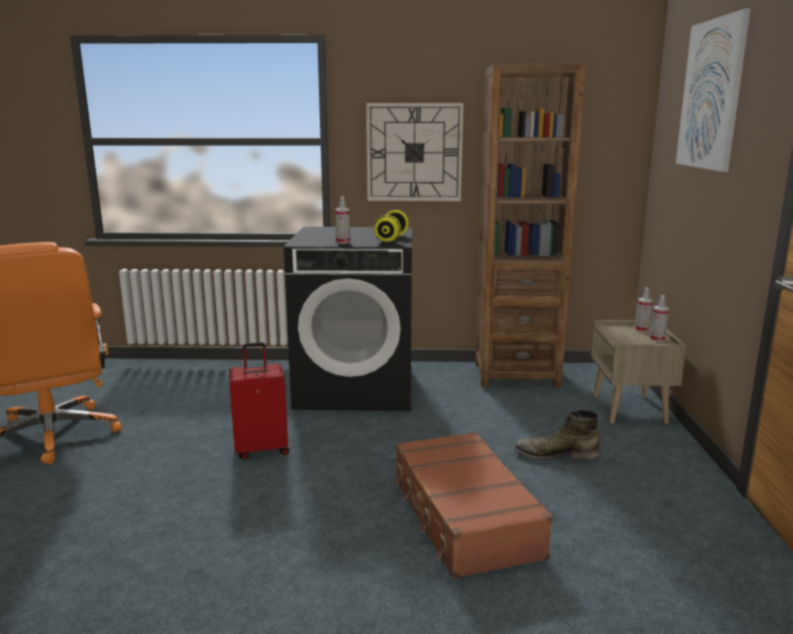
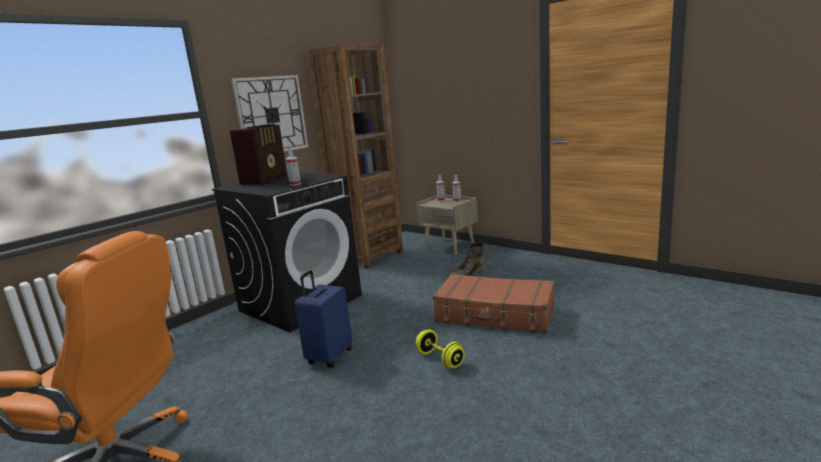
camera: 50 degrees left, 0 degrees up
red suitcase [229,342,289,460] -> blue suitcase [295,270,352,368]
yellow dumbbell [374,210,409,242] -> yellow dumbbell moved to [416,329,465,368]
picture [676,8,751,172] -> none
none -> radio [230,124,288,185]

